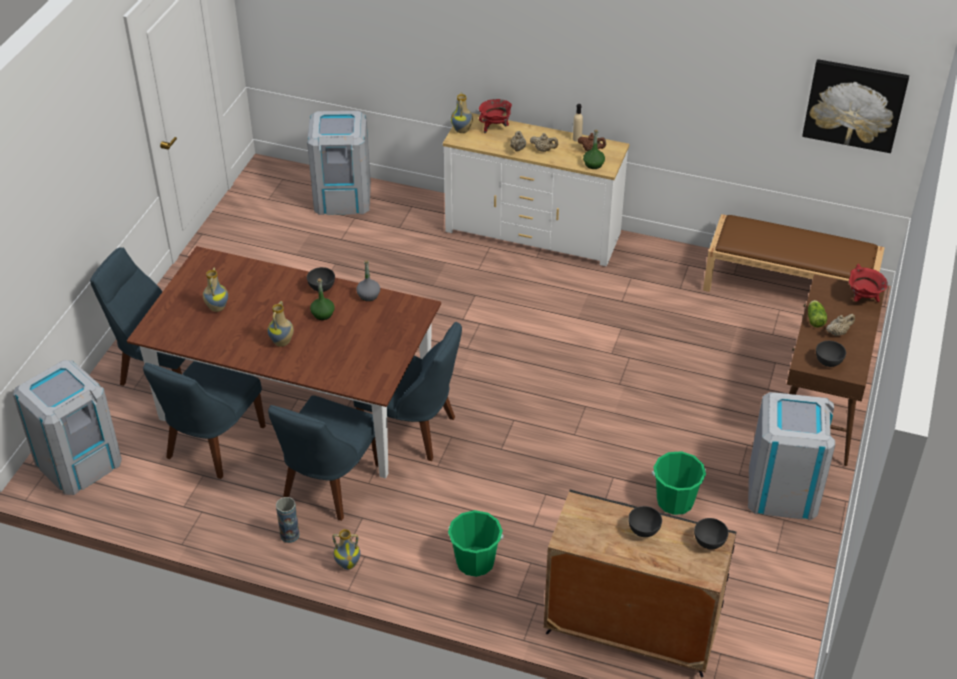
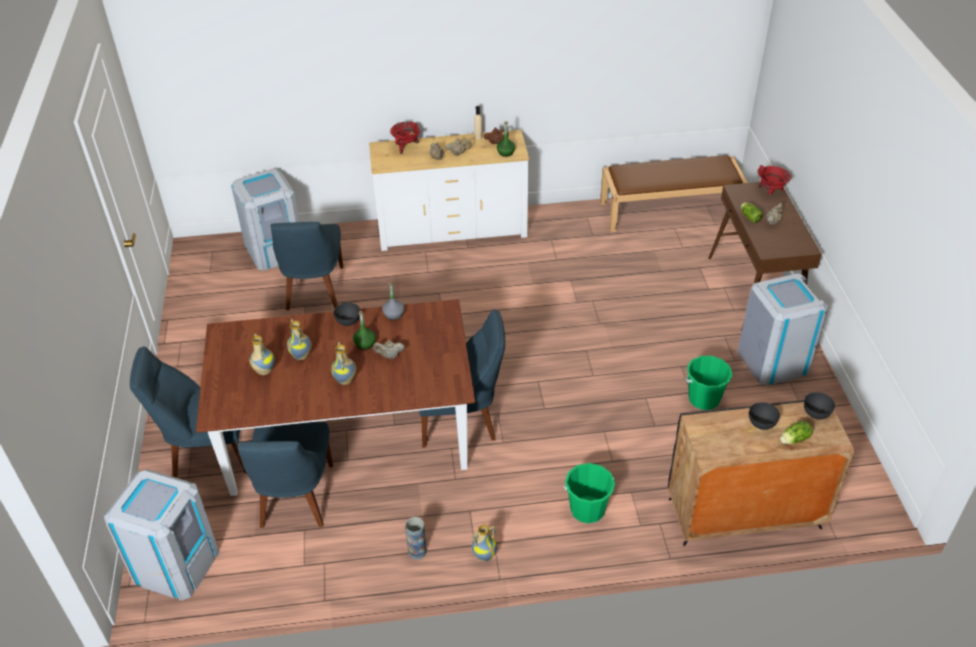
camera: 25 degrees left, 0 degrees up
blue chair [268,395,378,521] -> blue chair moved to [271,222,343,310]
vase [451,92,473,133] -> vase moved to [287,319,312,360]
picture [802,59,909,153] -> none
grey bowl [816,341,846,367] -> none
none -> beige teapot [373,340,405,359]
none -> lettuce [780,421,813,444]

